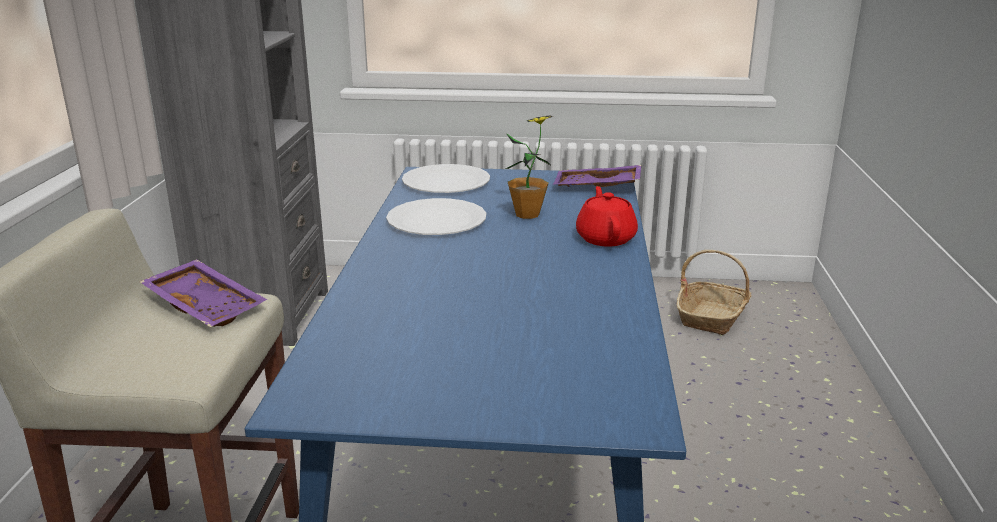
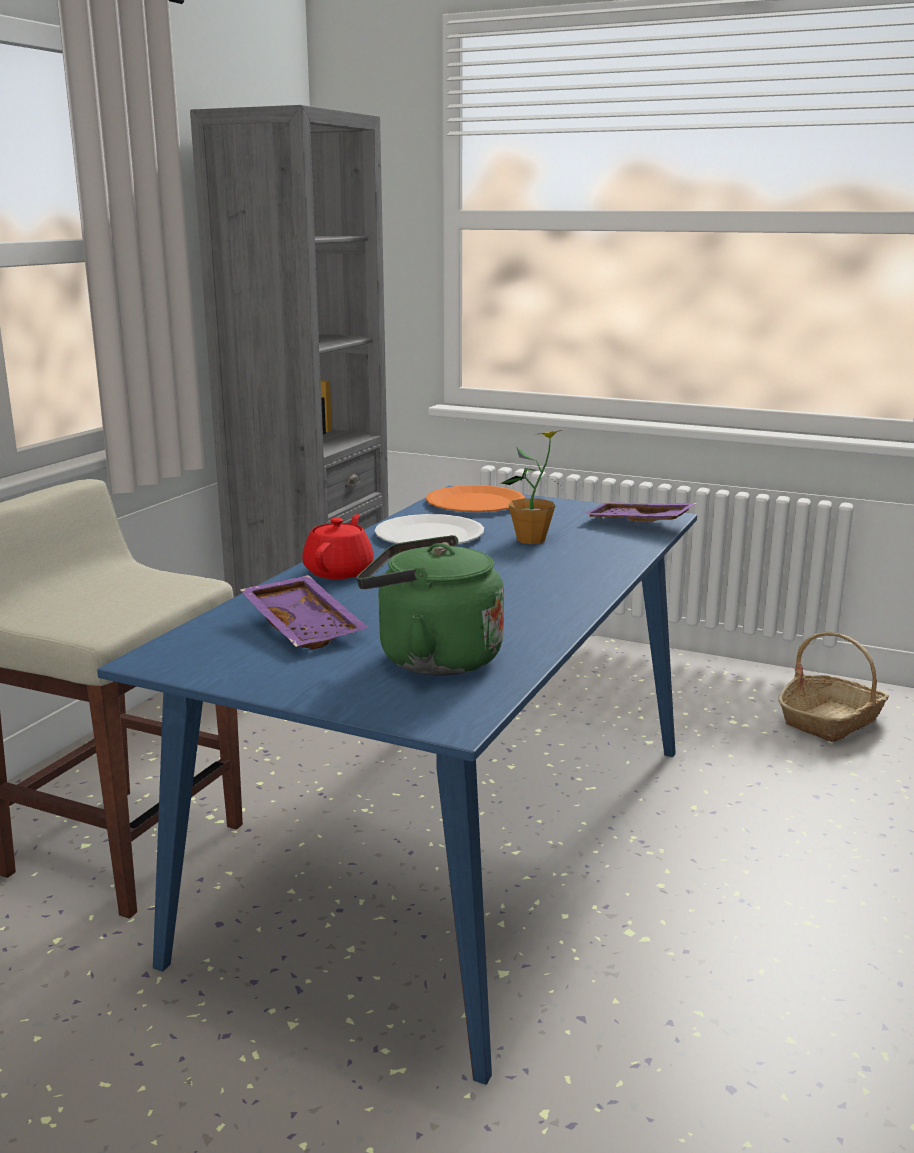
camera: 20 degrees right, 5 degrees down
purple tray [140,259,267,327] -> purple tray moved to [240,575,369,650]
white plate [402,164,490,193] -> orange plate [426,485,525,512]
red teapot [576,186,638,247] -> red teapot moved to [302,514,374,579]
none -> green kettle [357,535,504,676]

